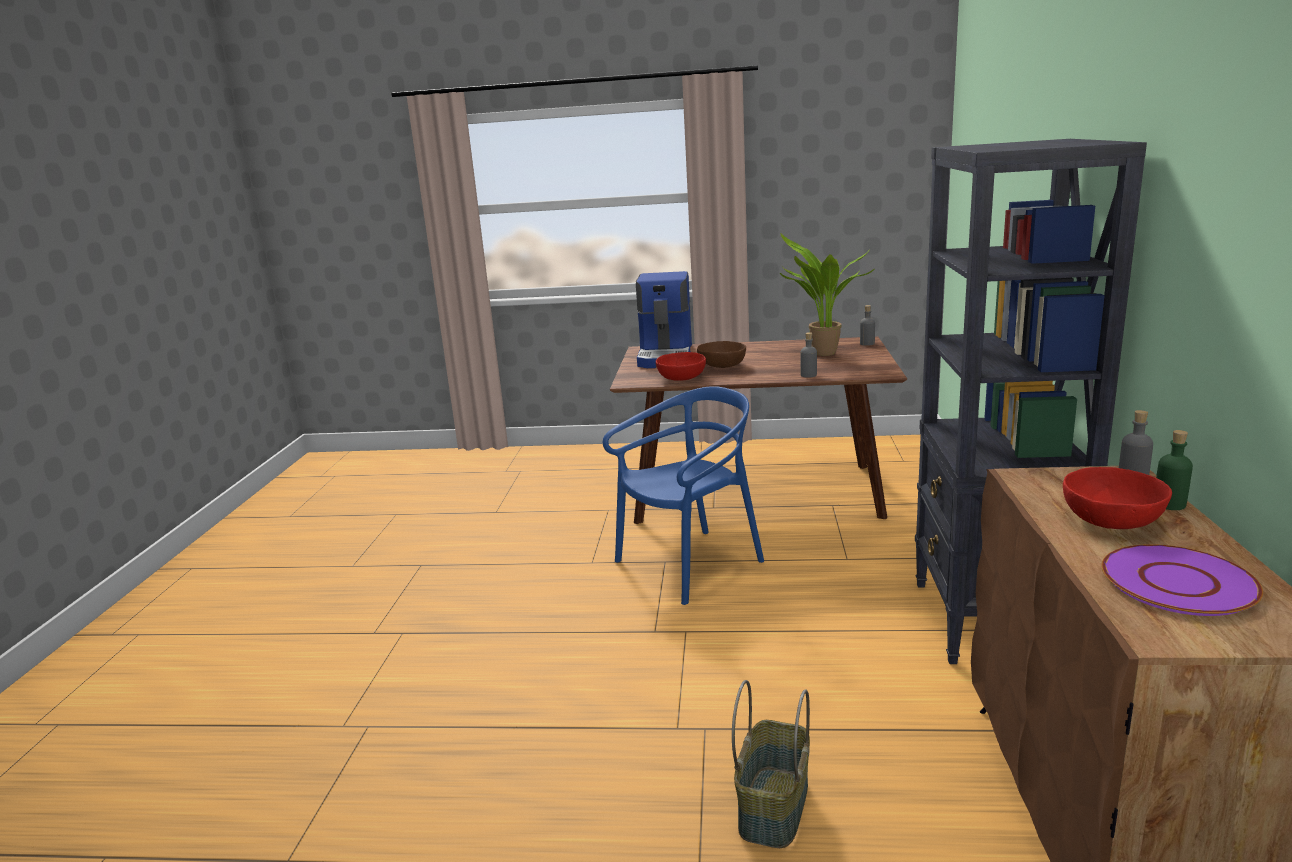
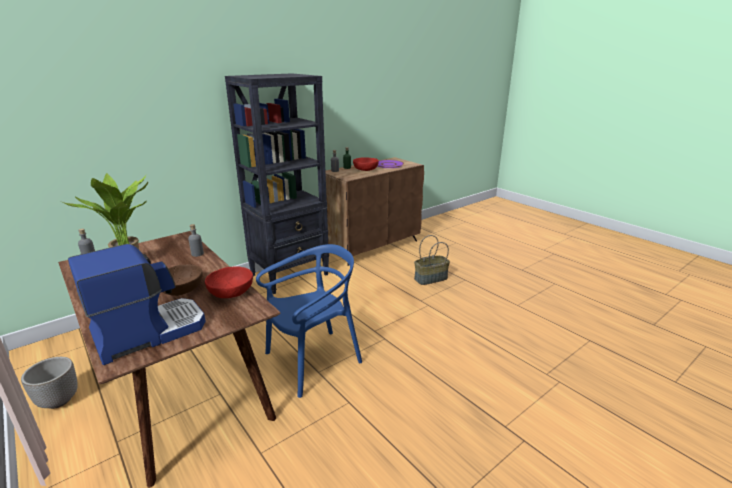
camera: 135 degrees left, 5 degrees up
blue chair [603,386,764,605] -> blue chair turned 135 degrees clockwise [256,244,362,398]
none -> planter [21,357,78,409]

